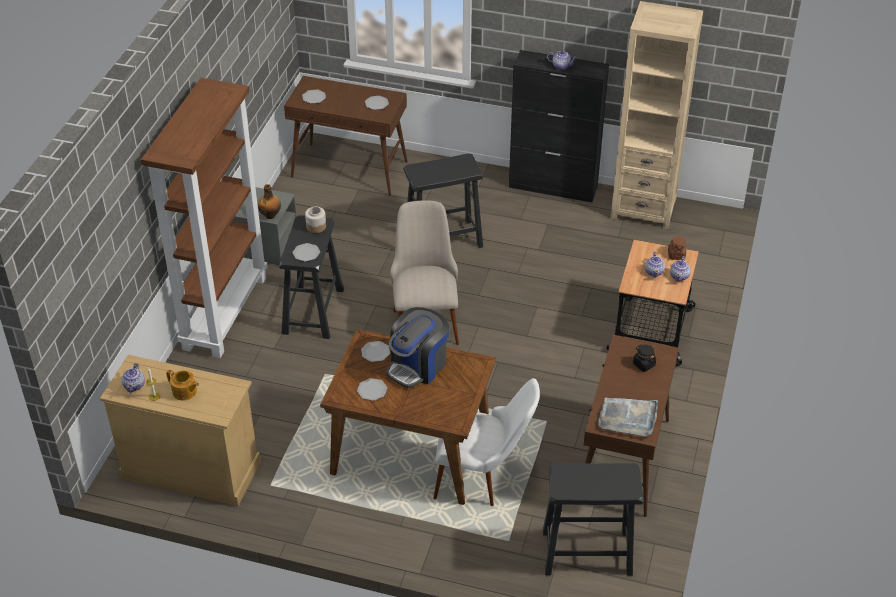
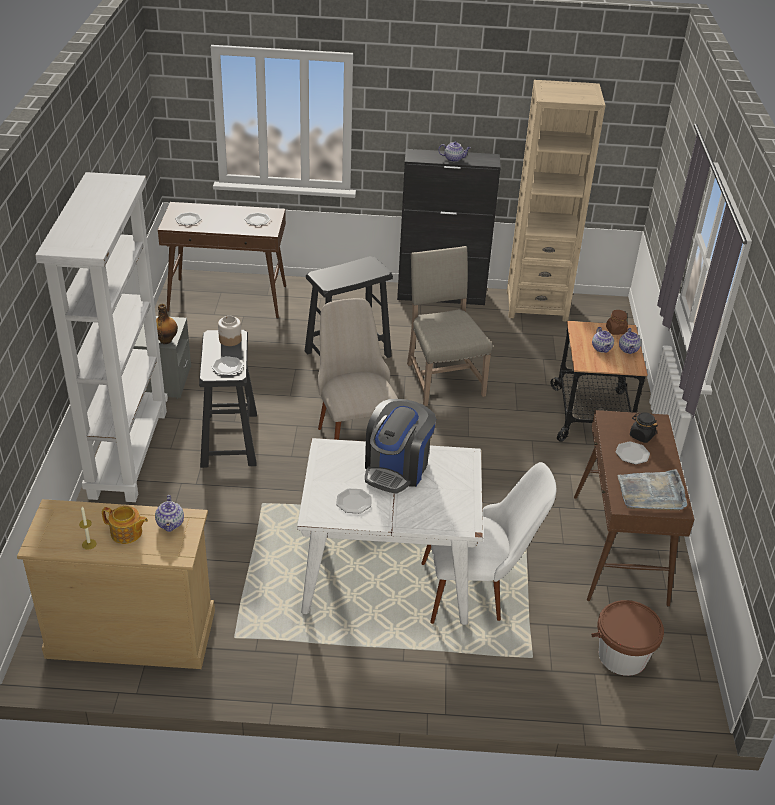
camera: 15 degrees left, 5 degrees down
teapot [122,363,145,393] -> teapot moved to [155,495,184,532]
brown bookcase [141,78,268,358] -> white bookcase [35,172,168,502]
brown dining table [320,329,496,505] -> white dining table [297,438,483,625]
plate [361,341,390,362] -> plate moved to [616,441,650,465]
black stool [543,463,643,576] -> brown bucket [591,600,664,676]
none -> beige chair [407,246,492,406]

